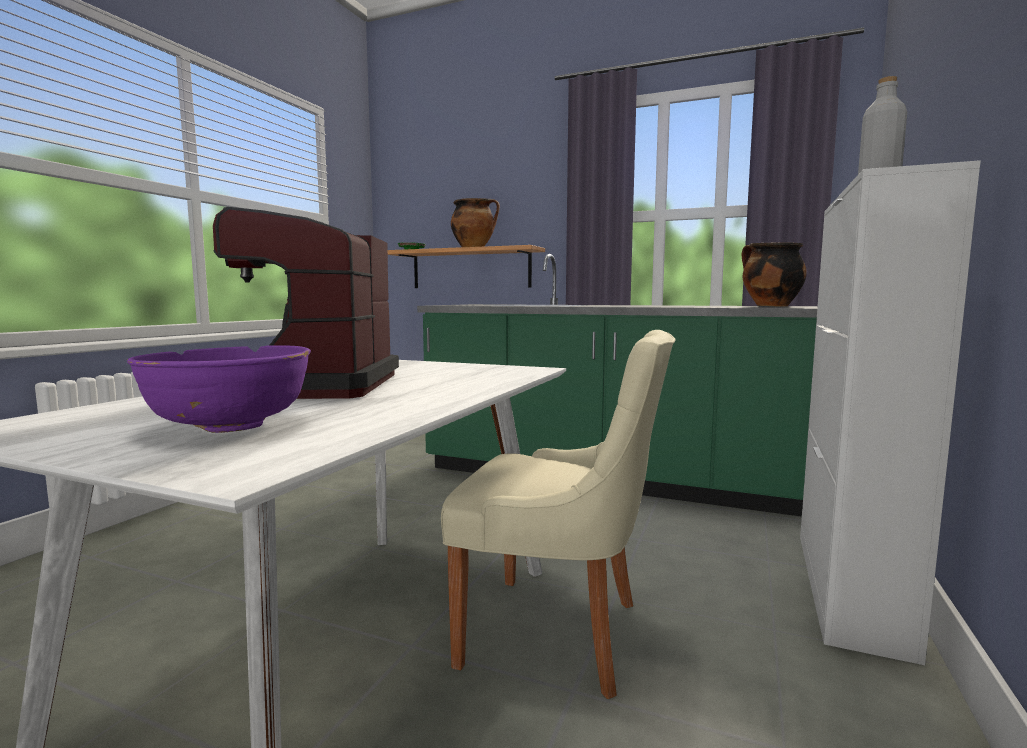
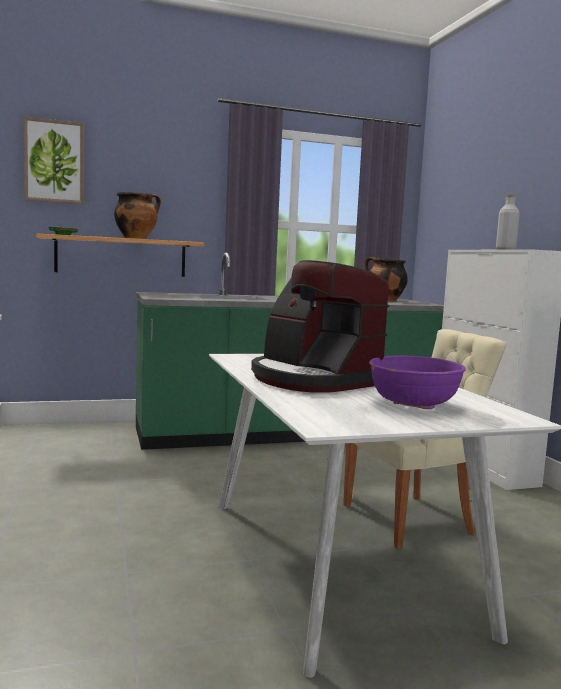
camera: 40 degrees left, 0 degrees up
none -> picture [24,117,84,204]

